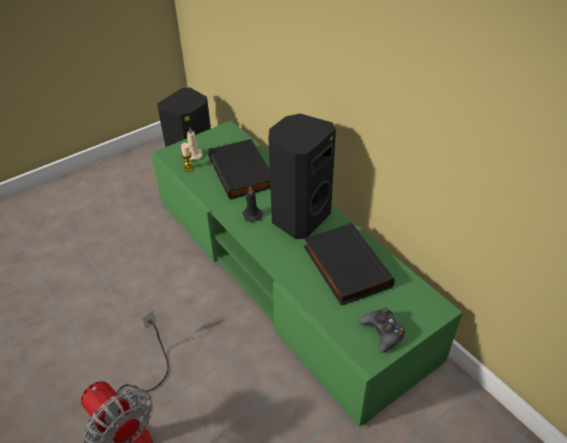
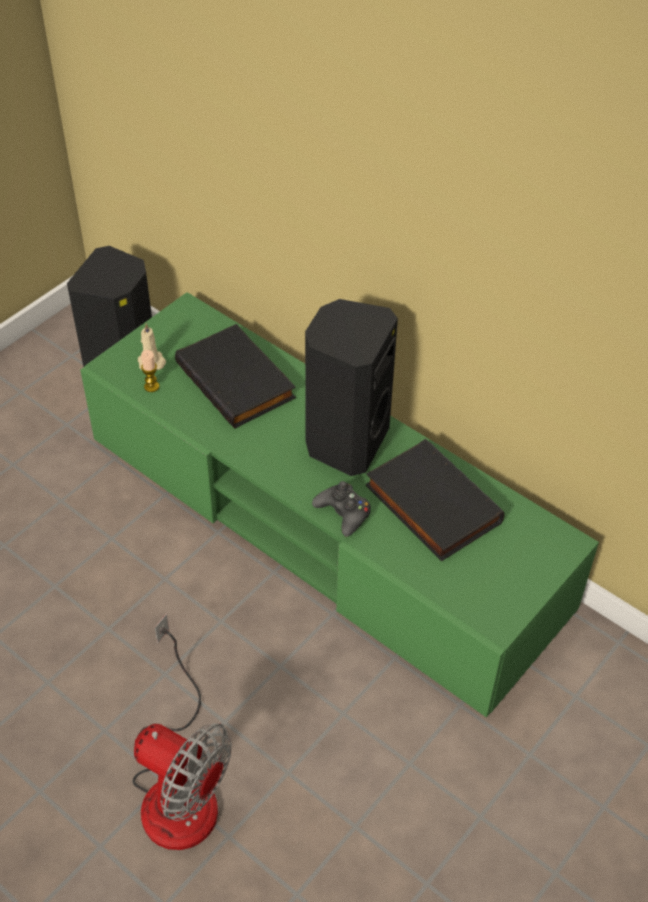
camera: 15 degrees left, 5 degrees up
black candle [242,186,263,222] -> none
black game controller [359,308,405,353] -> black game controller moved to [312,481,371,537]

